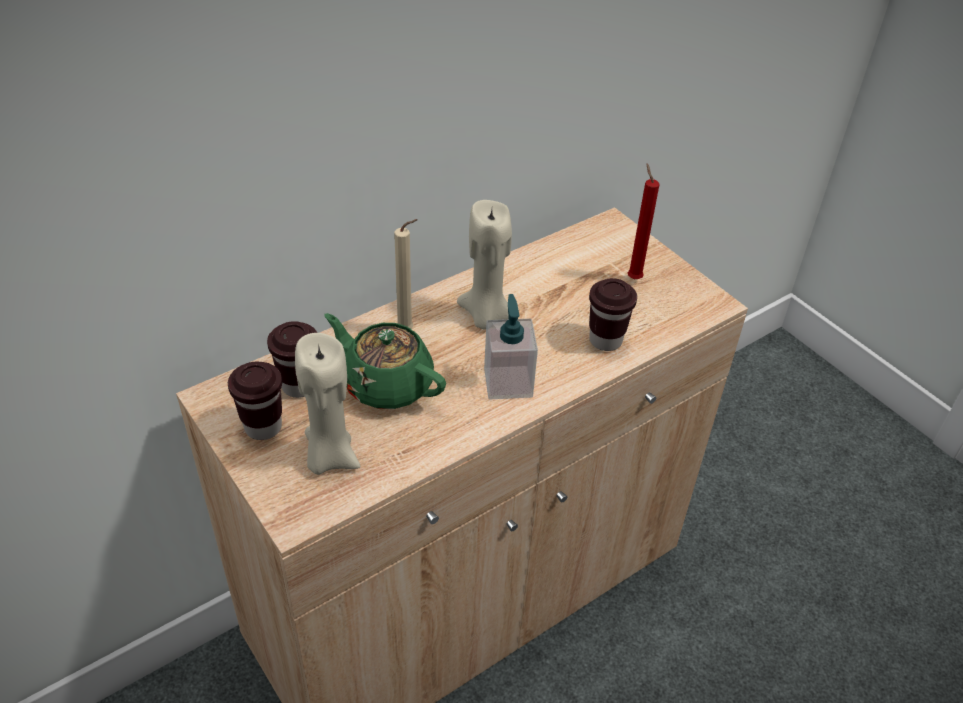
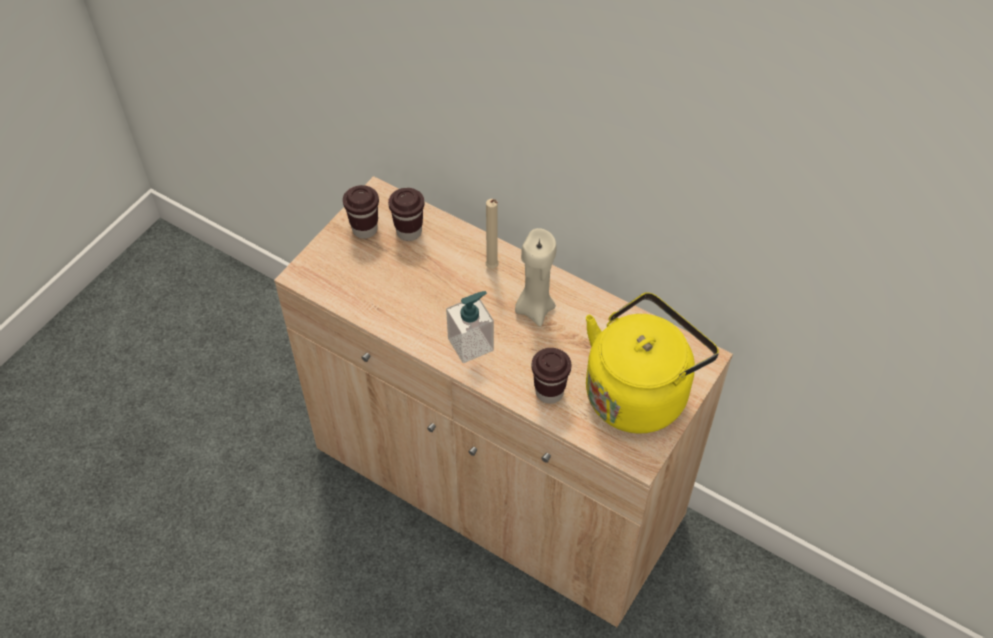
camera: 70 degrees right, 10 degrees up
beige candle [295,333,360,475] -> none
green teapot [325,313,446,409] -> none
red candle [628,164,660,279] -> yellow kettle [586,292,719,434]

